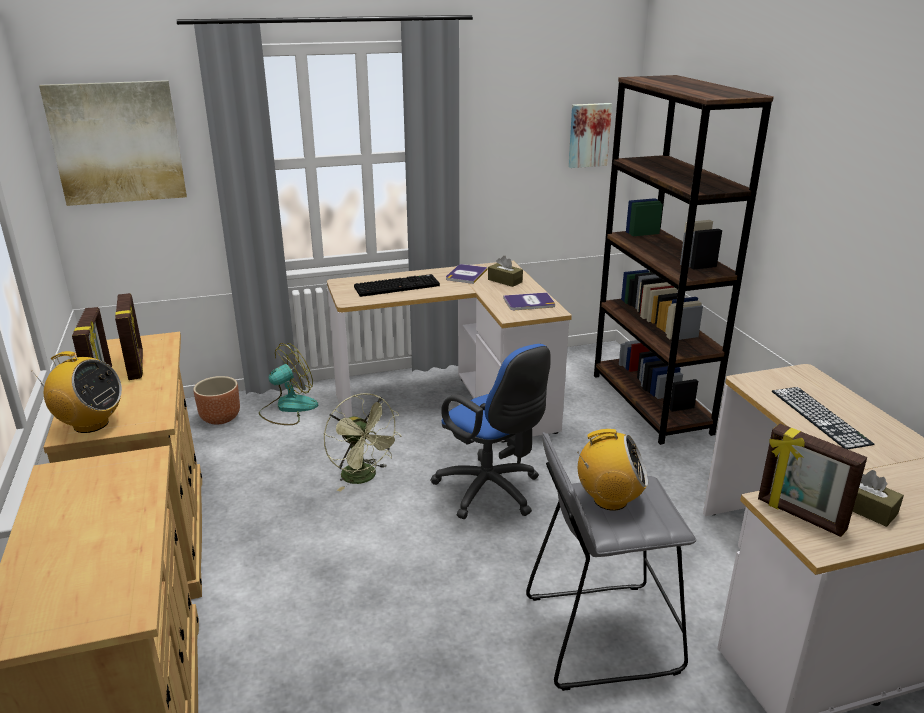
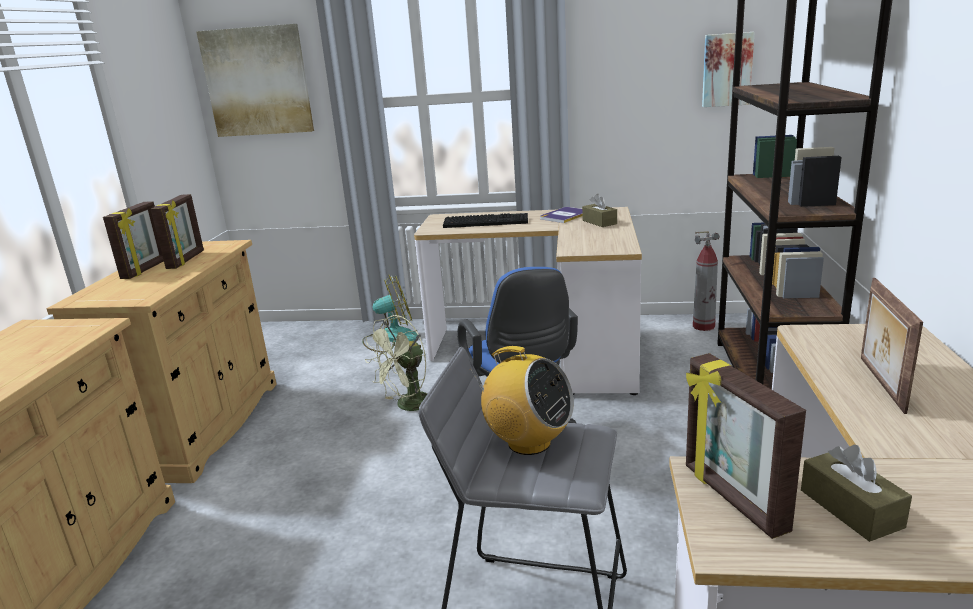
camera: 25 degrees right, 5 degrees down
radio [32,351,122,433] -> none
brown planter [193,376,240,425] -> none
green fan [324,393,402,492] -> green fan turned 60 degrees clockwise [365,315,428,411]
book [503,292,555,310] -> none
keyboard [772,387,874,449] -> picture frame [861,278,923,414]
none -> fire extinguisher [693,231,720,331]

